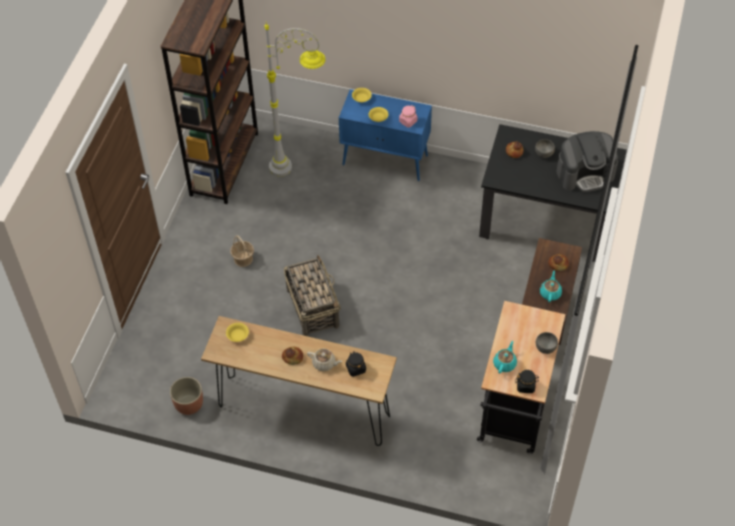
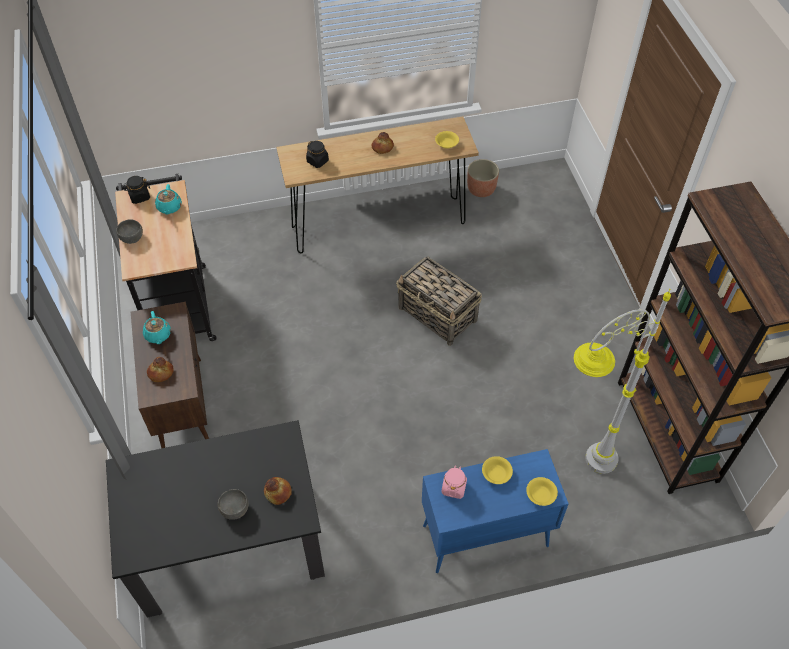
camera: 150 degrees right, 0 degrees up
basket [230,235,254,267] -> none
beige teapot [307,349,342,371] -> none
coffee machine [556,131,618,192] -> none

